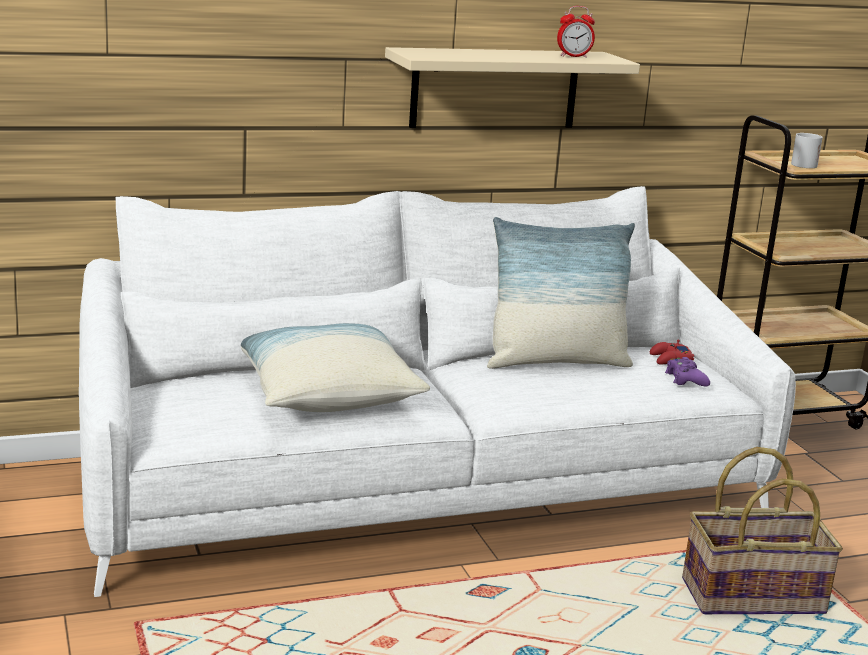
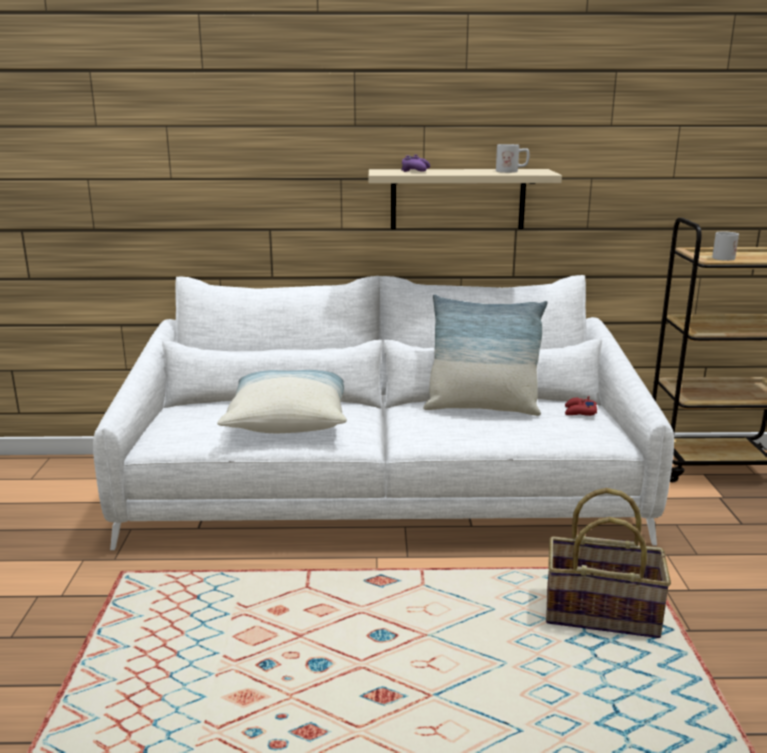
camera: 20 degrees right, 0 degrees up
alarm clock [557,6,595,57] -> white mug [496,144,529,173]
purple game controller [665,357,710,386] -> purple game controller moved to [401,155,430,172]

